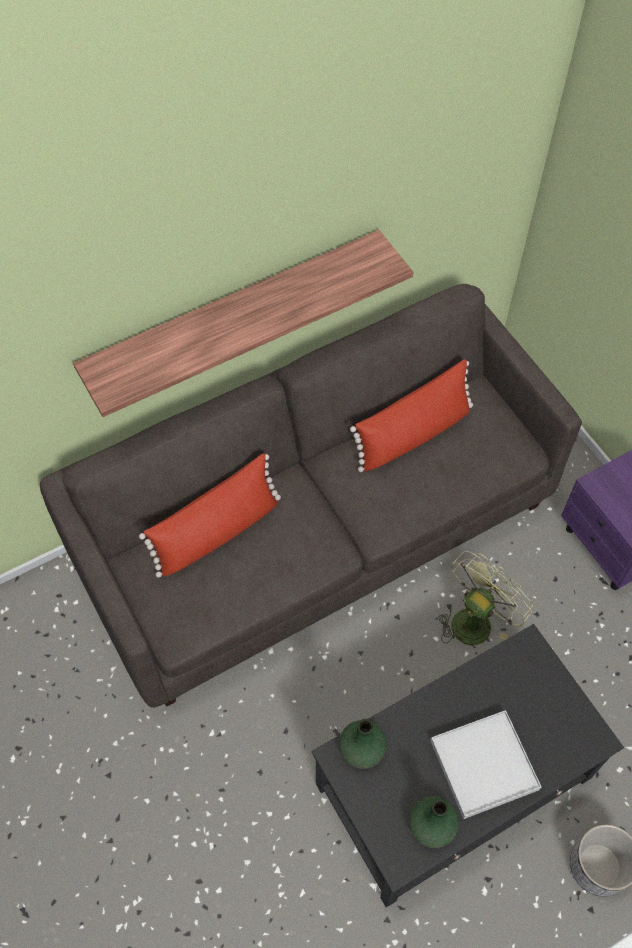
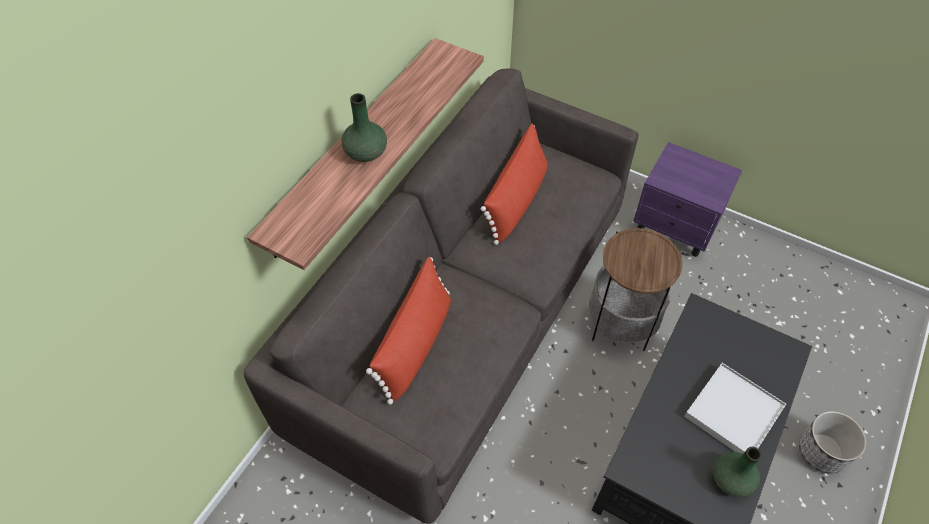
camera: 30 degrees left, 5 degrees down
green vase [339,719,387,769] -> green vase moved to [341,93,387,162]
green fan [439,551,533,645] -> side table [589,228,683,351]

